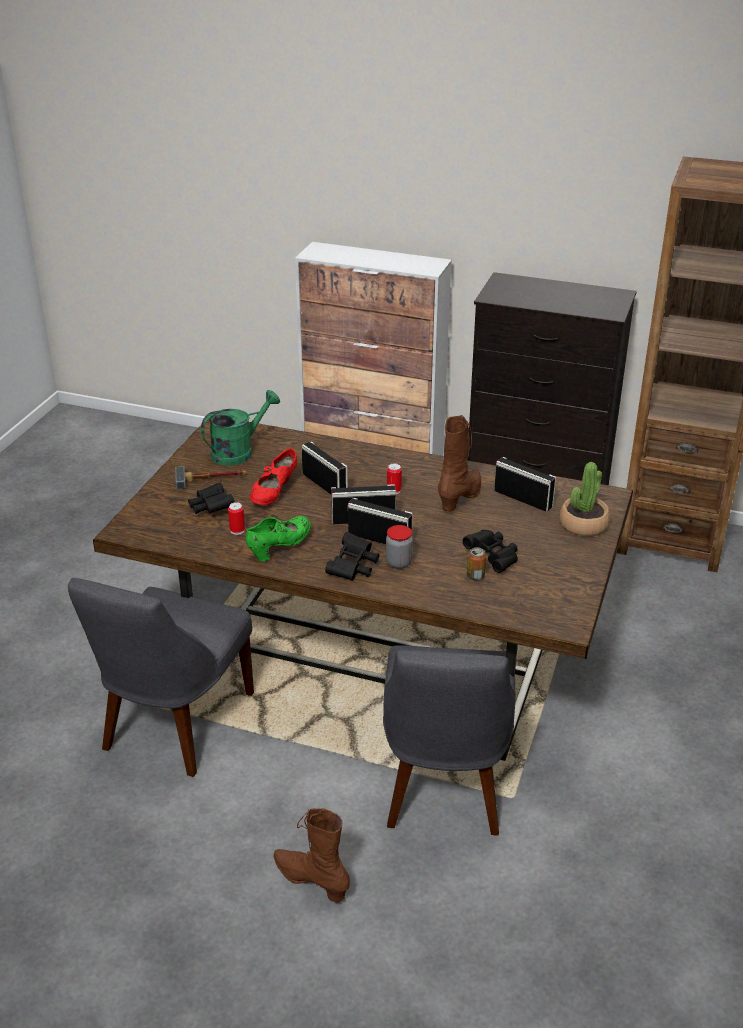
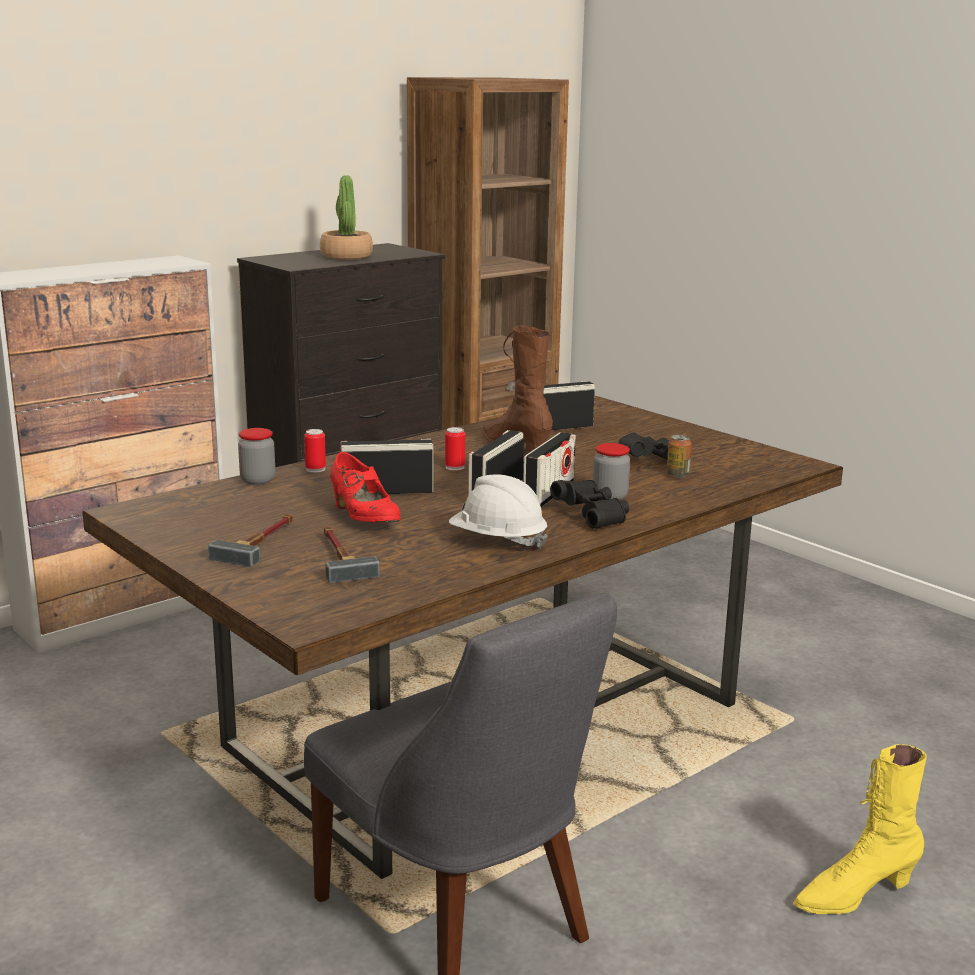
camera: 60 degrees left, 15 degrees down
black binoculars [188,483,235,514] -> hammer [324,527,380,583]
green watering can [201,390,280,466] -> none
can [228,502,245,535] -> can moved to [304,429,326,473]
green shoe [246,516,311,562] -> white hard hat [449,474,548,549]
brown boot [274,808,350,903] -> yellow boot [793,744,927,914]
radio [348,498,413,544] -> radio turned 150 degrees clockwise [523,432,576,507]
grey chair [383,645,515,835] -> none
potted plant [560,462,610,537] -> potted plant moved to [320,175,373,260]
none -> jar [238,428,275,485]

